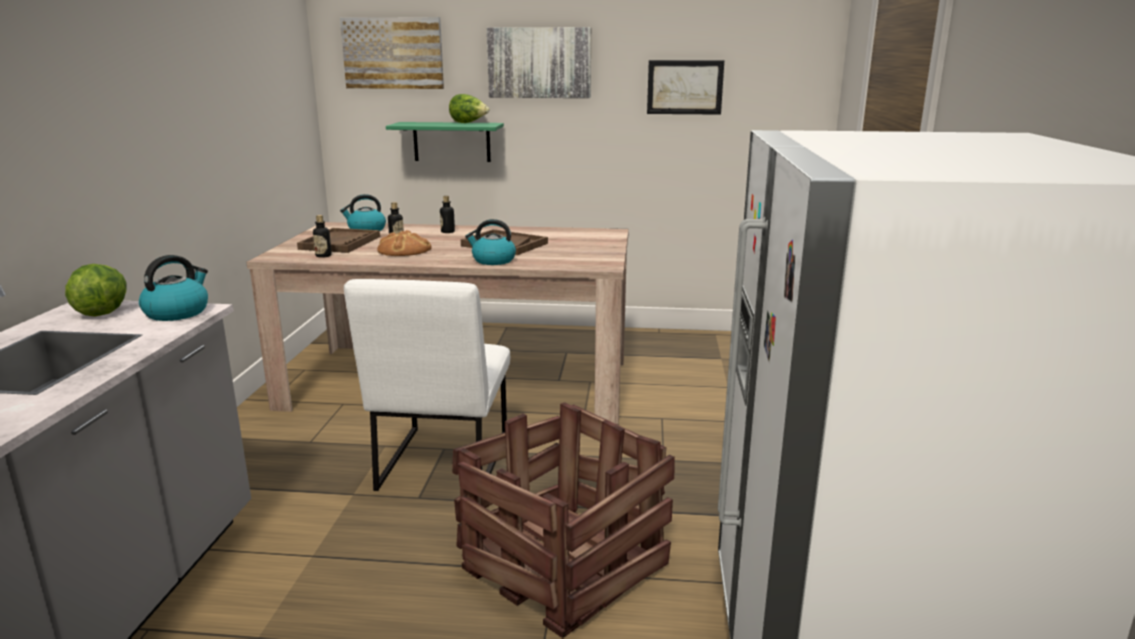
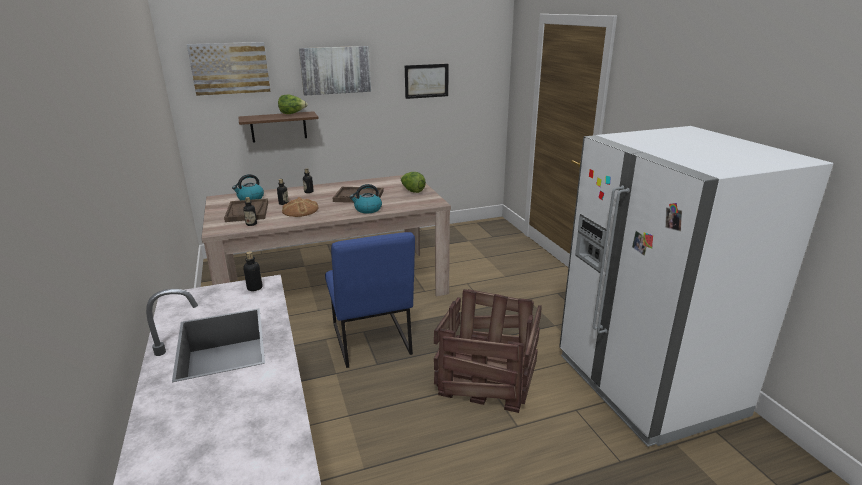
camera: 25 degrees left, 5 degrees up
lettuce [65,264,127,317] -> lettuce moved to [401,172,426,193]
kettle [139,255,208,321] -> bottle [243,251,263,291]
white chair [344,279,510,491] -> blue chair [325,232,415,368]
green shelf [386,122,504,162] -> brown shelf [238,111,319,143]

